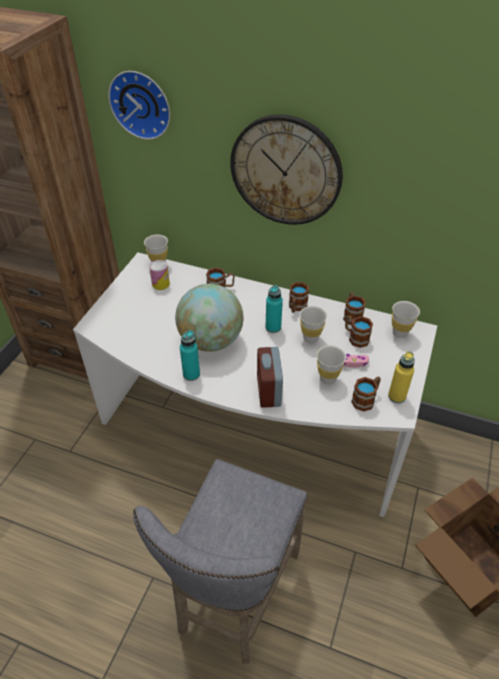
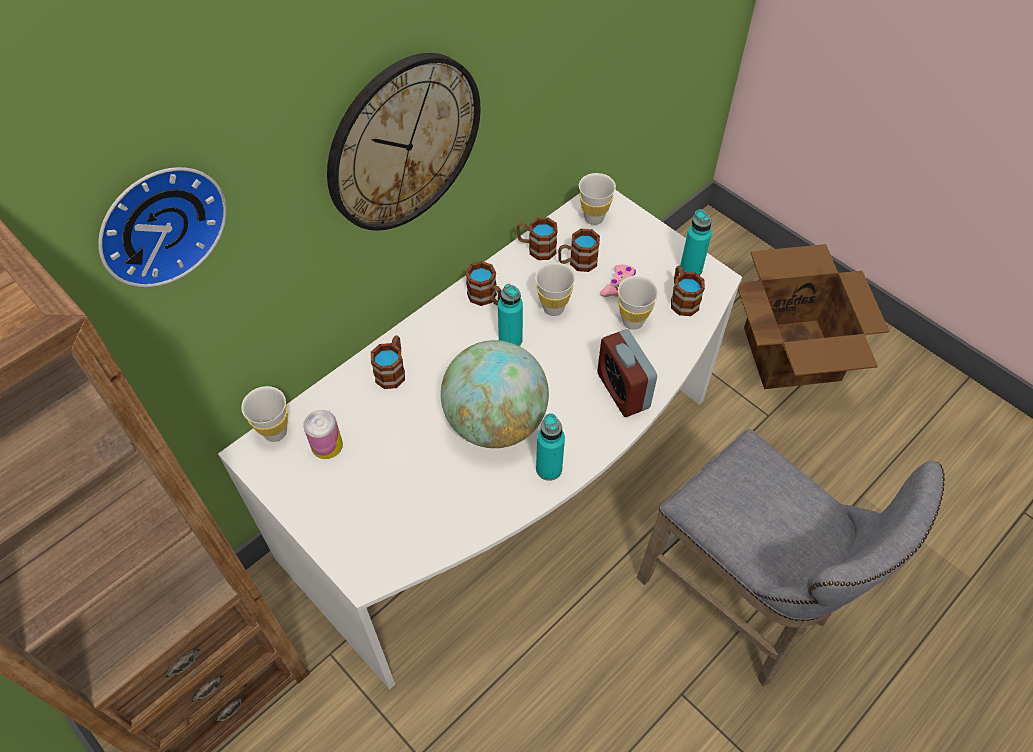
camera: 65 degrees left, 10 degrees up
alarm clock [257,347,283,408] -> alarm clock turned 45 degrees clockwise [597,329,657,417]
yellow bottle [388,351,415,403] -> turquoise bottle [680,209,712,276]

